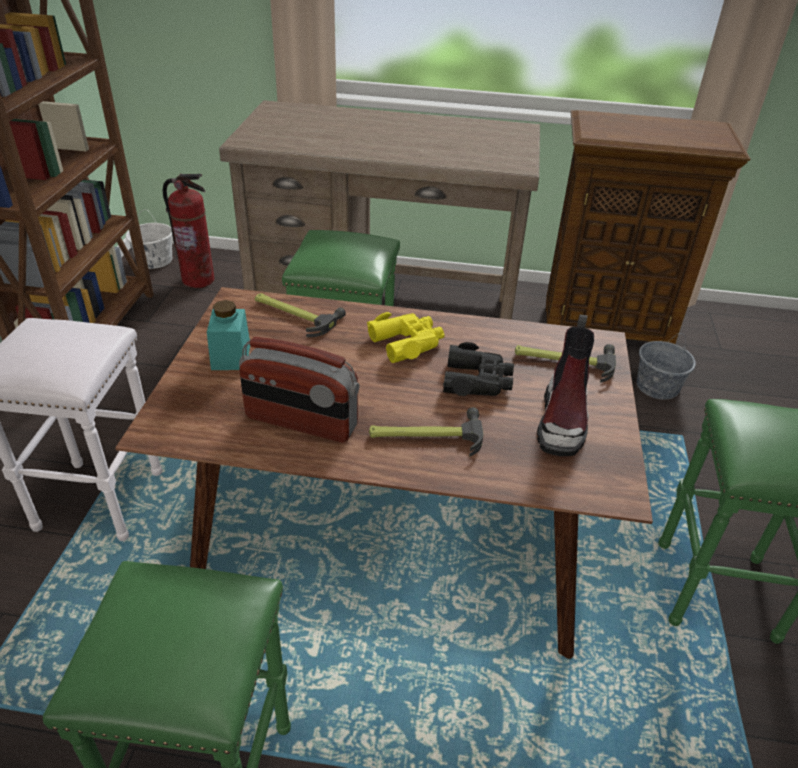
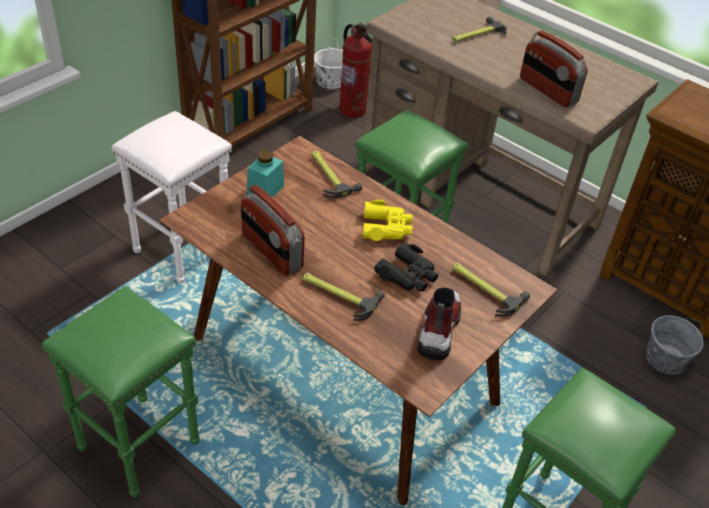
camera: 30 degrees right, 5 degrees up
boot [537,315,594,456] -> boot turned 150 degrees clockwise [417,288,461,361]
none -> hammer [452,16,507,42]
none -> radio [520,31,588,108]

